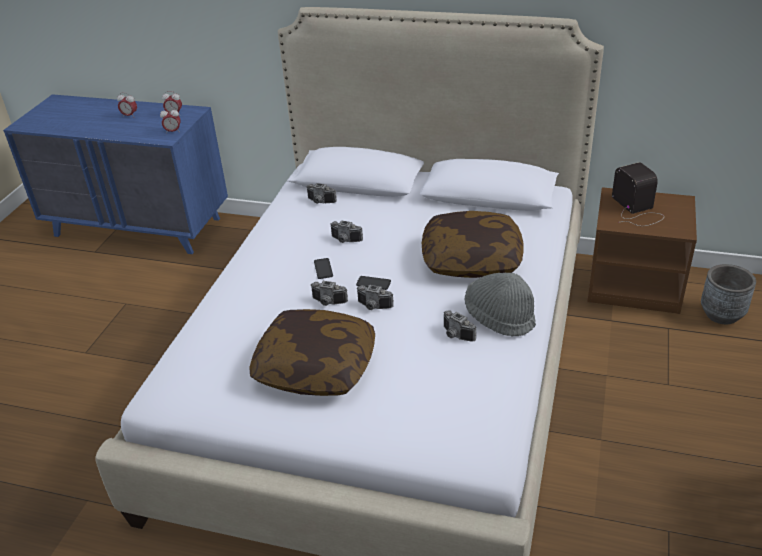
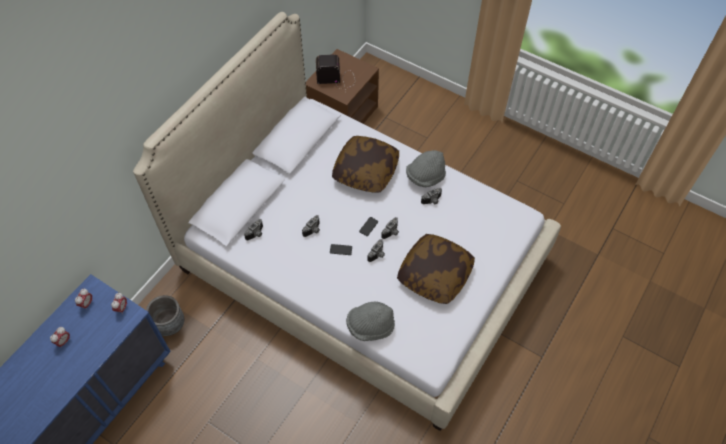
camera: 75 degrees left, 20 degrees up
grey planter [701,264,756,324] -> grey planter moved to [146,295,185,336]
none -> grey hat [346,301,395,341]

